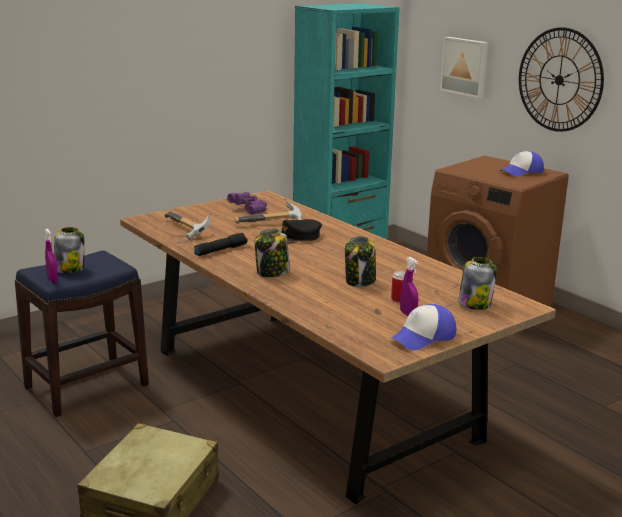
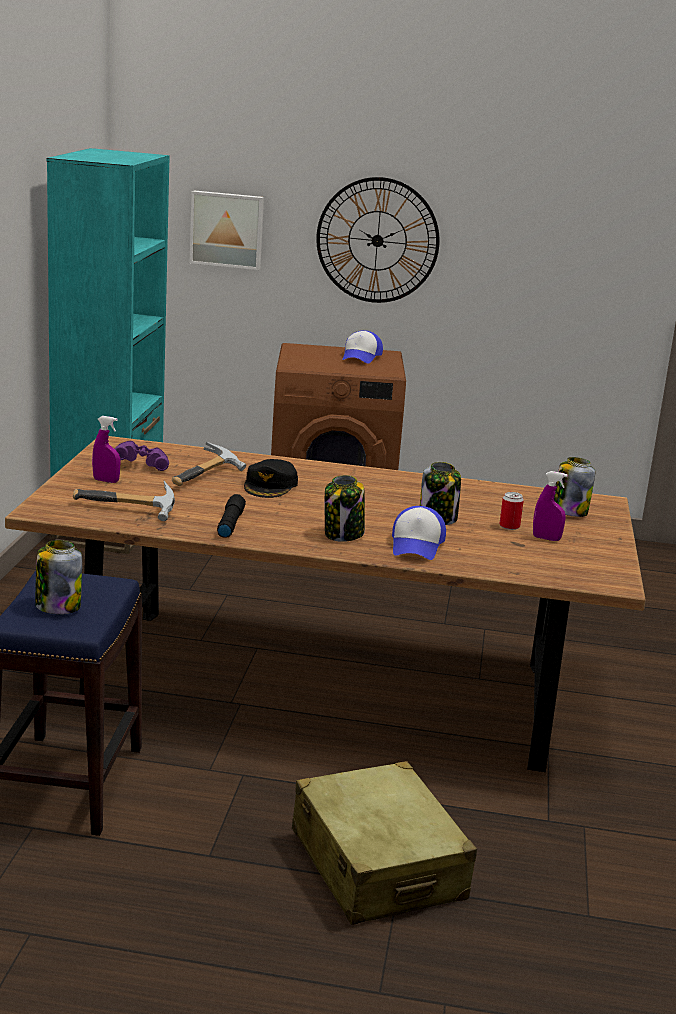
camera: 45 degrees left, 0 degrees up
purple spray bottle [45,229,58,283] -> purple spray bottle moved to [92,416,120,483]
cap [389,304,457,350] -> cap moved to [392,506,446,560]

